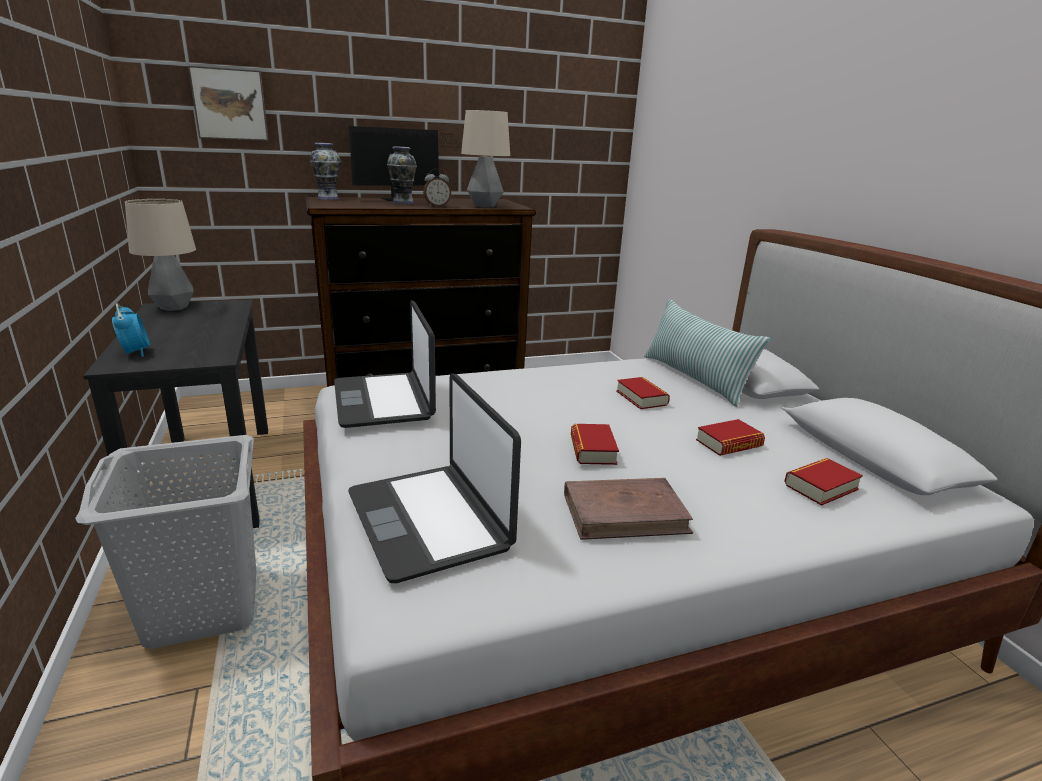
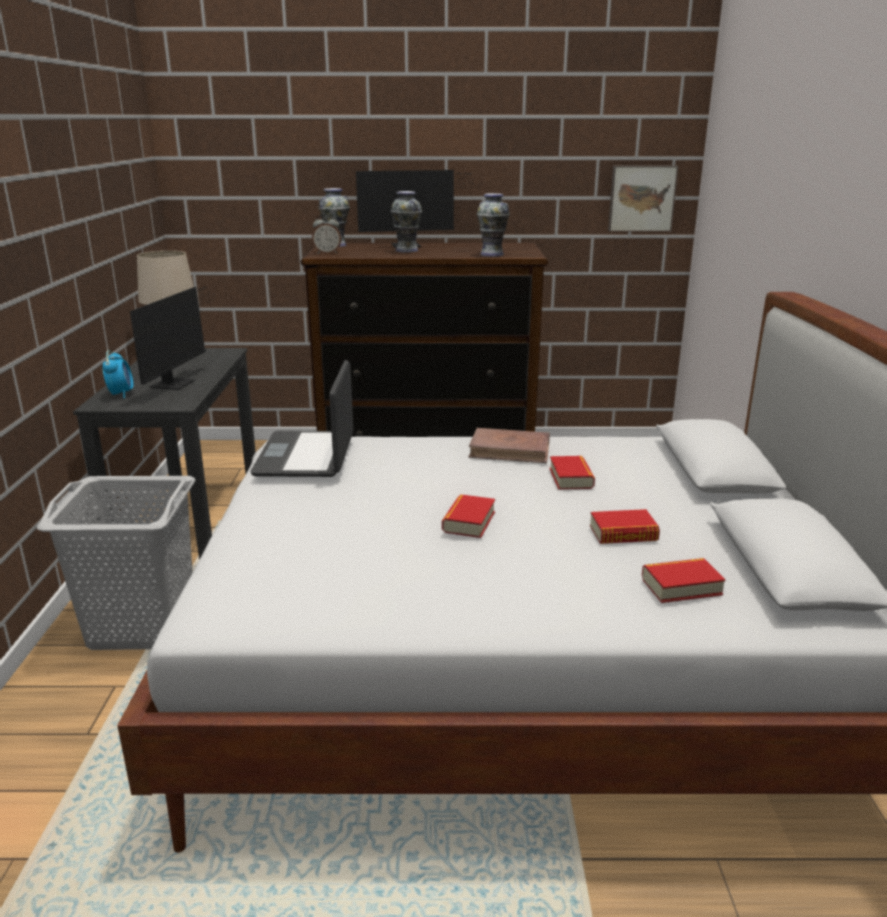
camera: 20 degrees right, 0 degrees up
picture [188,66,269,141] -> picture moved to [608,166,678,232]
laptop [348,373,521,583] -> none
alarm clock [423,169,451,207] -> alarm clock moved to [312,214,341,254]
table lamp [461,110,510,208] -> vase [477,193,510,257]
brown book [564,478,693,540] -> brown book moved to [469,428,550,463]
pillow [644,299,771,407] -> none
none -> monitor [130,286,214,390]

